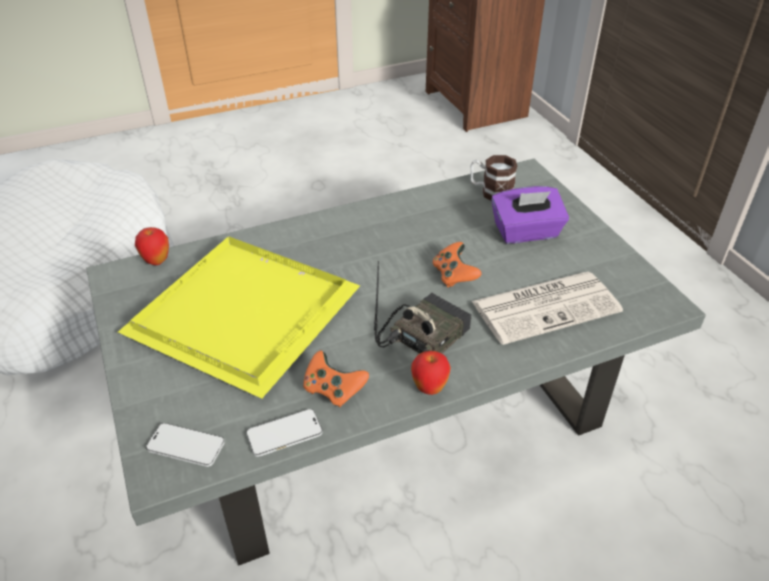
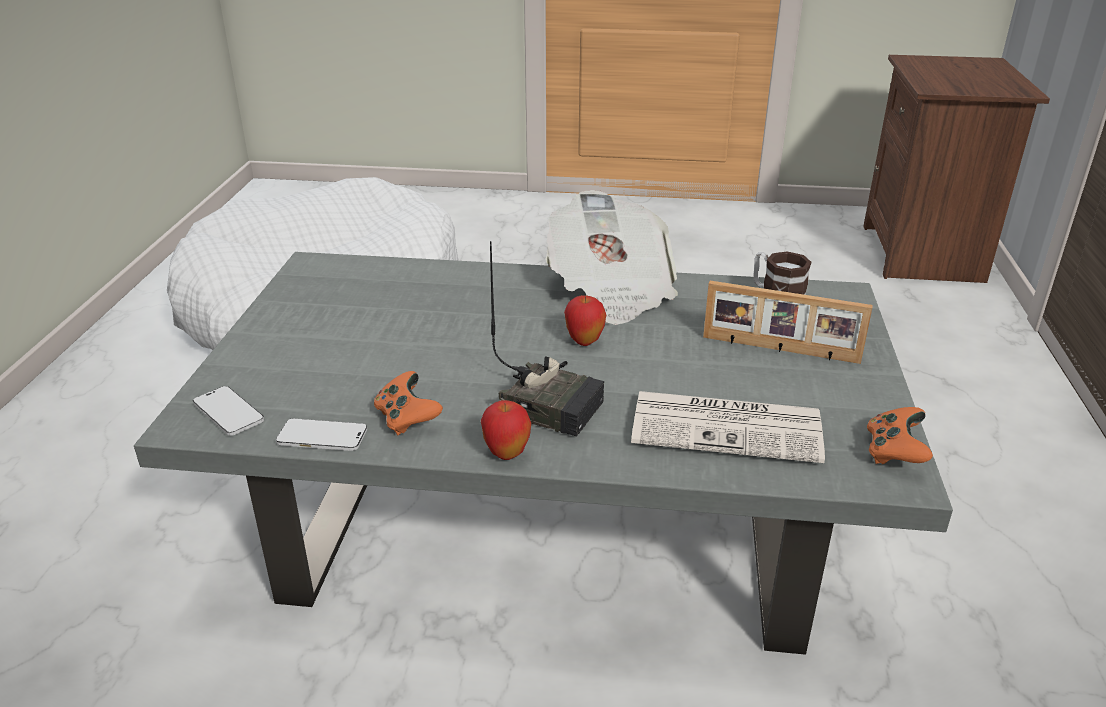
camera: 30 degrees right, 10 degrees down
yellow tray [118,236,360,399] -> none
apple [135,227,169,265] -> apple moved to [564,295,606,346]
radio [374,261,472,354] -> radio turned 45 degrees clockwise [490,241,604,437]
orange game controller [433,242,482,288] -> orange game controller moved to [867,407,933,464]
purple tissue box [491,186,569,243] -> picture frame [703,281,873,364]
none -> newspaper [546,190,678,325]

